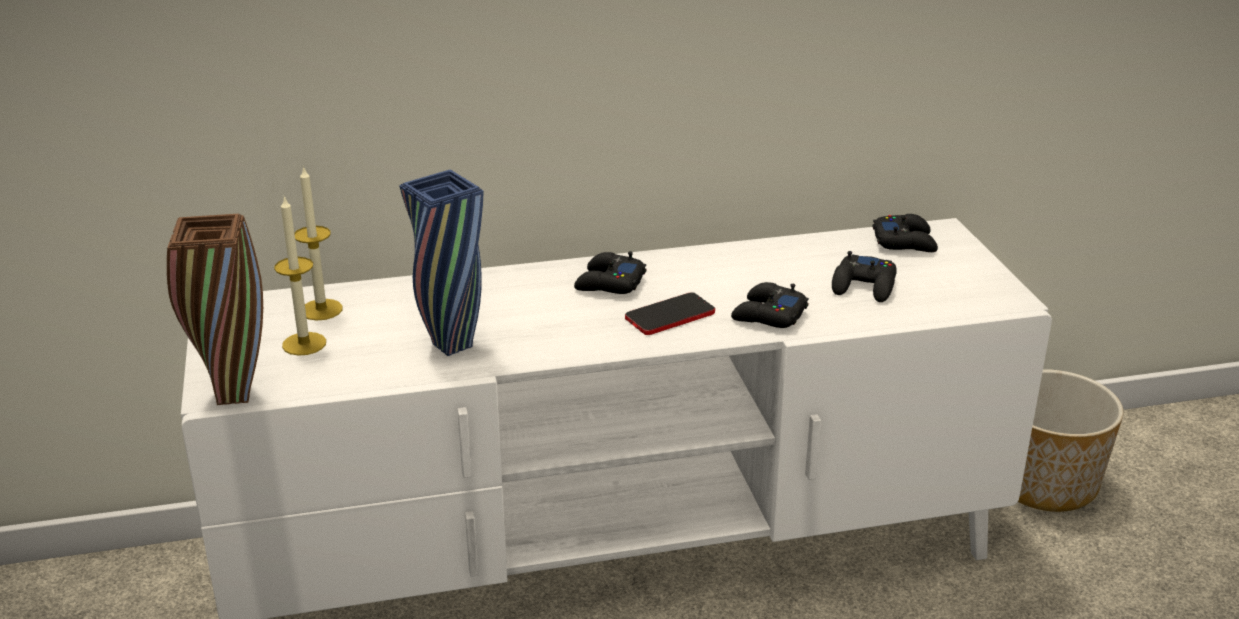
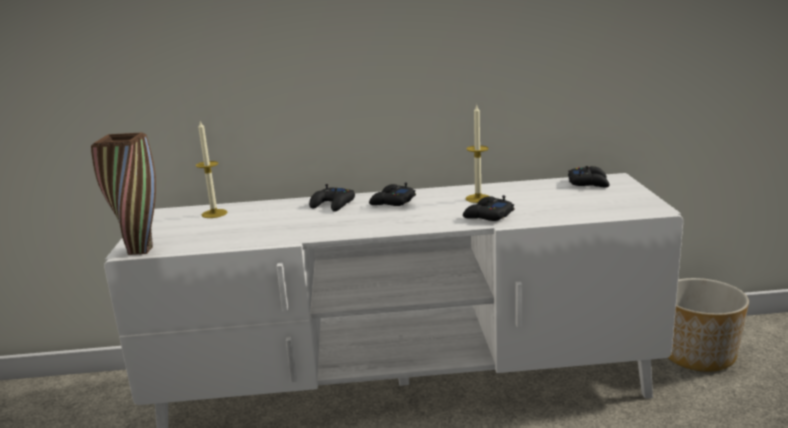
camera: 10 degrees right, 10 degrees down
candle [274,196,326,356] -> candle moved to [466,105,489,203]
blue vase [399,170,484,356] -> none
phone [625,292,715,335] -> none
black game controller [832,251,897,302] -> black game controller moved to [309,184,355,212]

